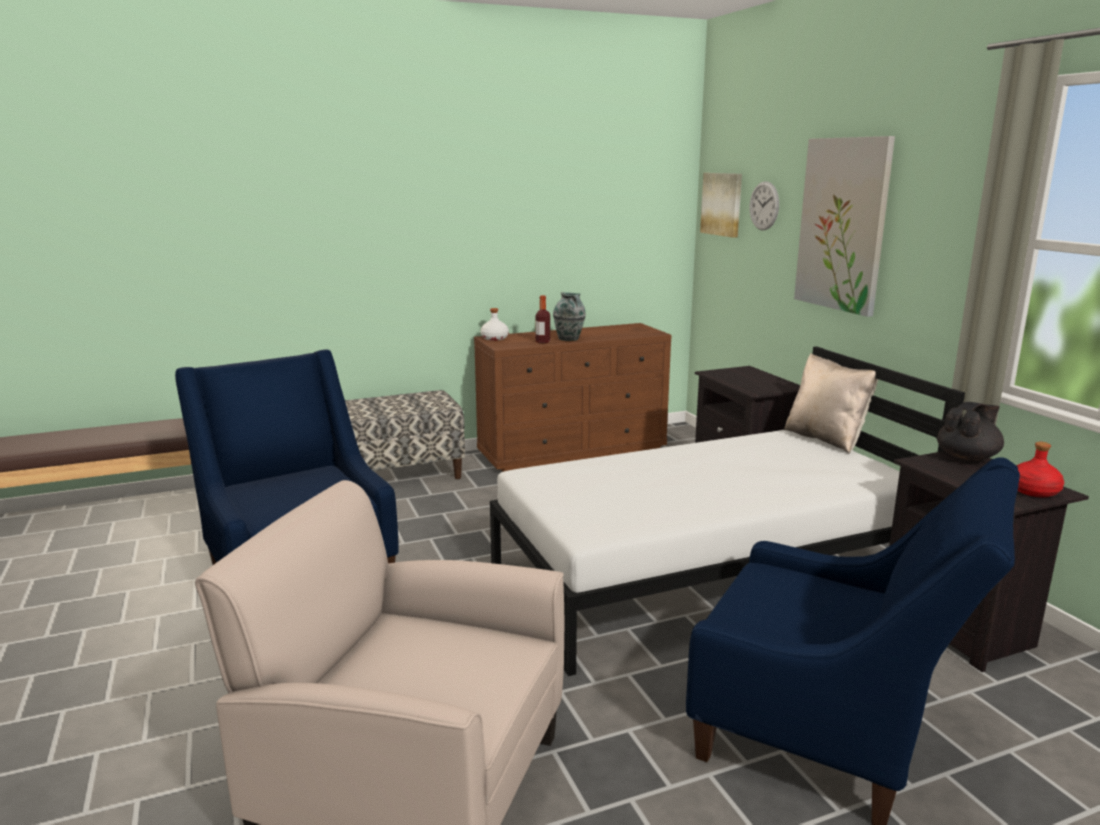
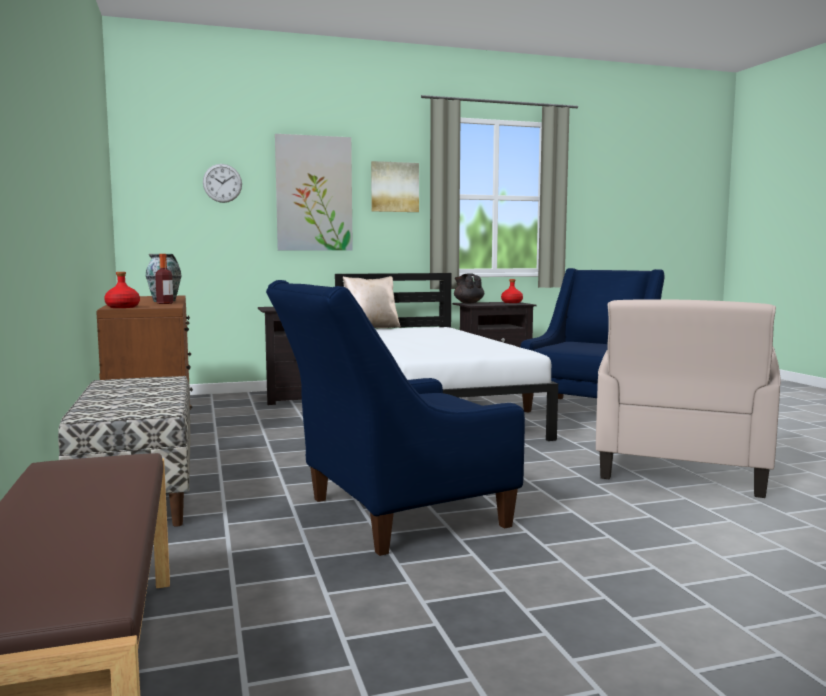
camera: 85 degrees left, 10 degrees down
white bottle [481,308,509,341] -> red bottle [104,272,140,308]
picture [700,173,742,238] -> picture moved to [371,161,419,212]

